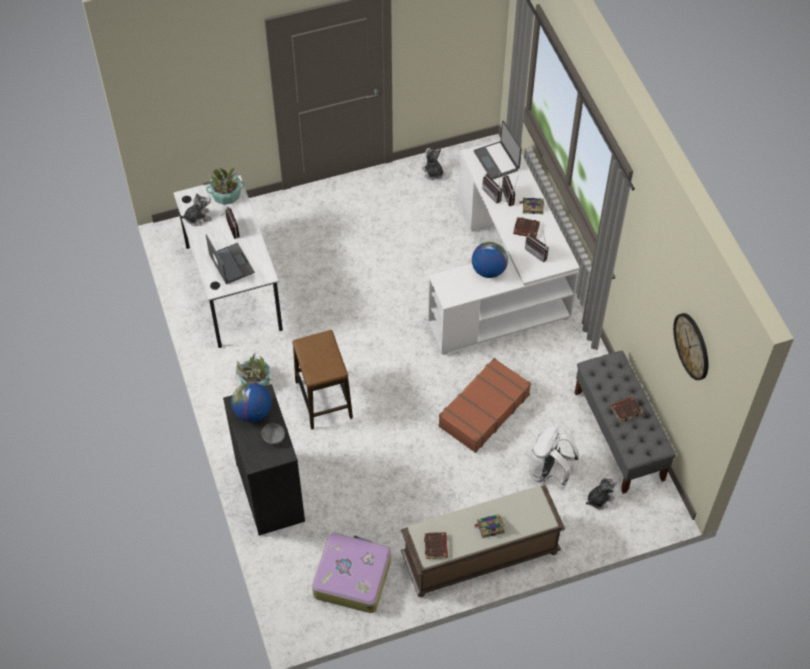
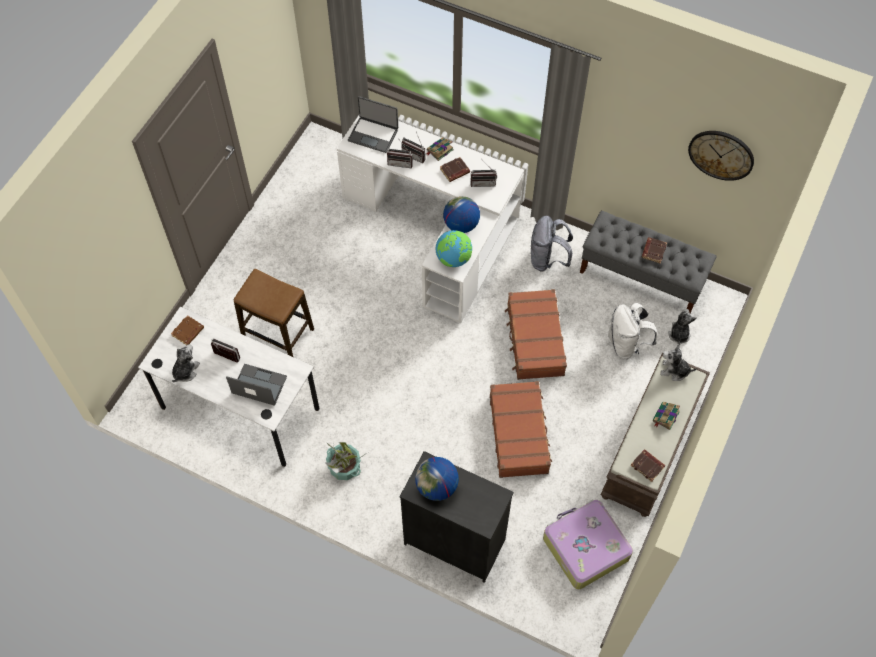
camera: 45 degrees left, 5 degrees up
potted plant [202,167,245,205] -> brown book [171,315,204,345]
grey bowl [261,423,285,445] -> none
stool [293,330,353,430] -> stool moved to [234,269,314,357]
plush toy [422,148,444,180] -> plush toy moved to [660,344,697,381]
none -> globe [436,230,472,267]
none -> brown suitcase [490,381,552,478]
none -> grey backpack [531,215,573,271]

